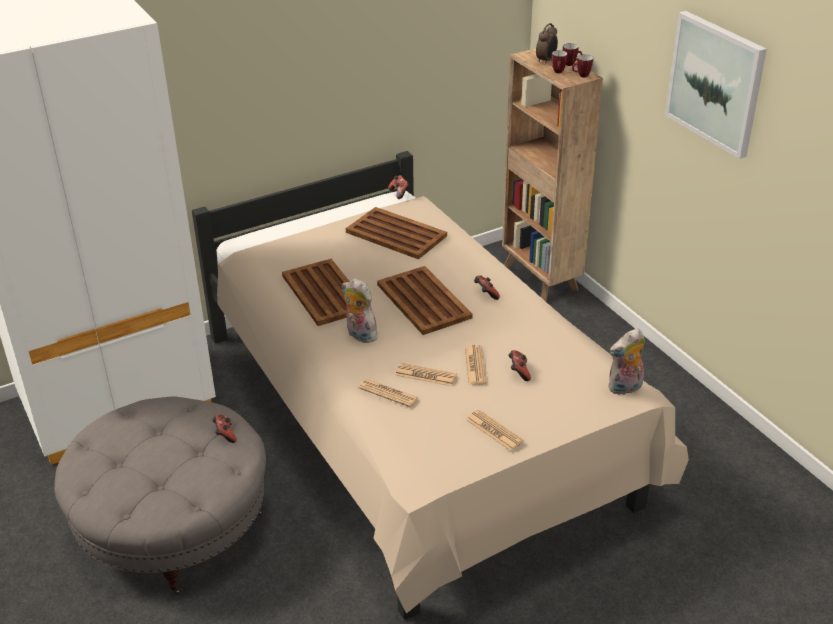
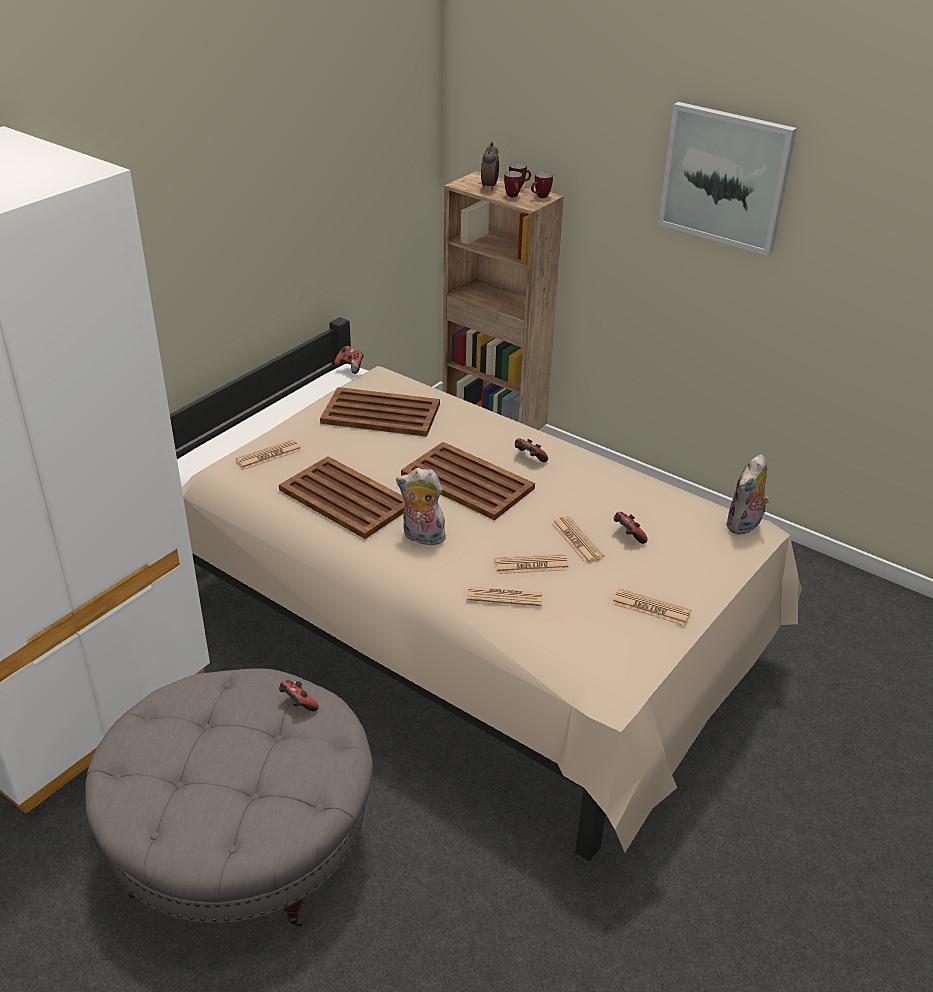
camera: 25 degrees left, 0 degrees up
none -> newspaper [236,440,302,470]

